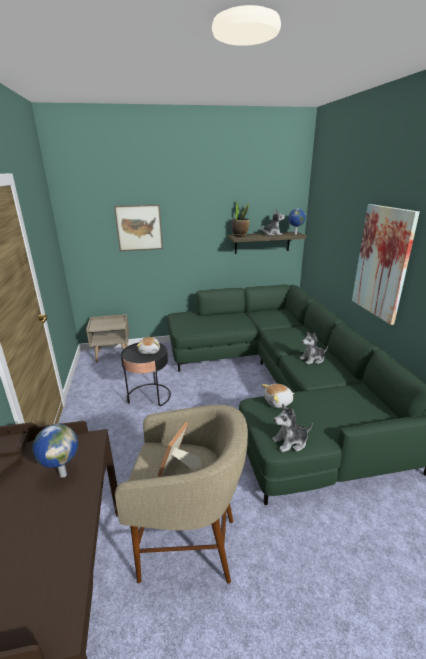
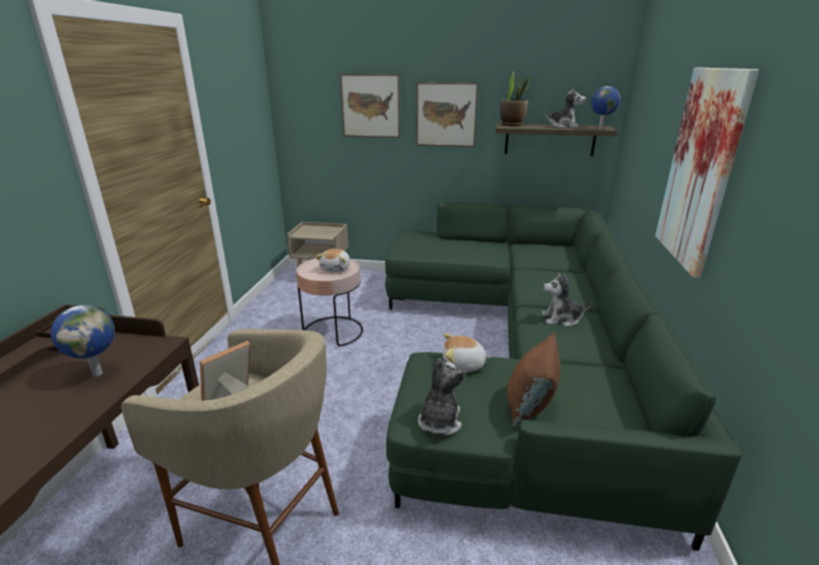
camera: 20 degrees right, 0 degrees up
black side table [121,343,171,406] -> pink side table [296,258,363,346]
plush toy [272,403,313,452] -> plush toy turned 105 degrees clockwise [418,358,466,435]
none -> picture [416,82,479,147]
none -> brown pillow [507,332,561,427]

